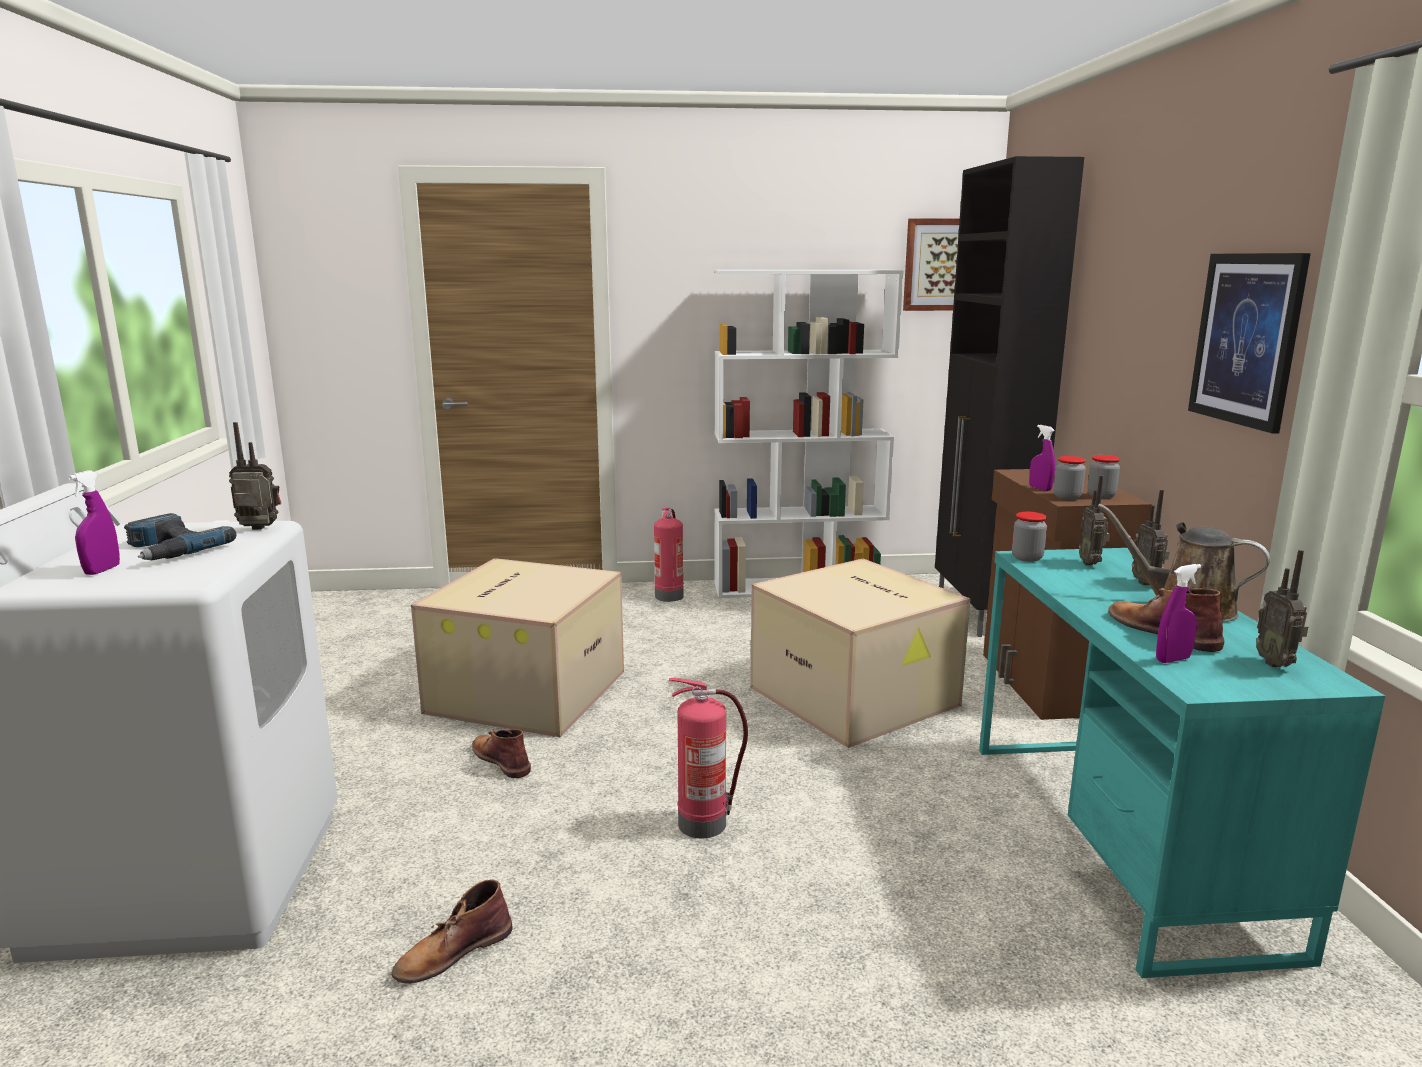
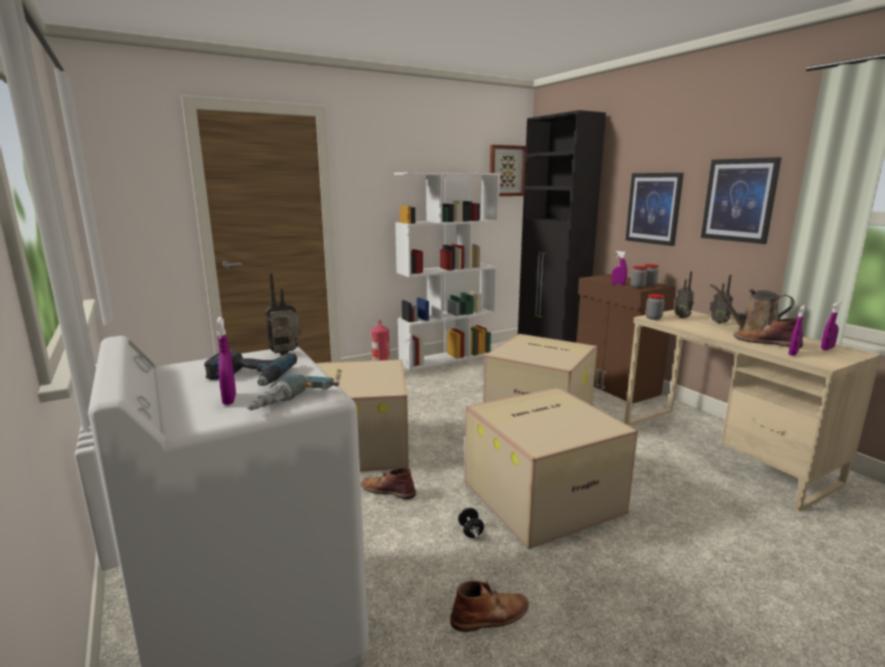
camera: 25 degrees left, 0 degrees up
brown boot [391,879,513,984] -> brown boot turned 135 degrees counterclockwise [450,581,529,632]
fire extinguisher [669,678,748,838] -> cardboard box [465,387,638,549]
turquoise desk [979,548,1385,978] -> beige desk [624,310,881,512]
radio [1256,550,1308,667] -> purple spray bottle [821,302,842,350]
none -> power drill [247,374,339,411]
none -> black dumbbell [458,508,484,539]
none -> picture [625,173,684,246]

